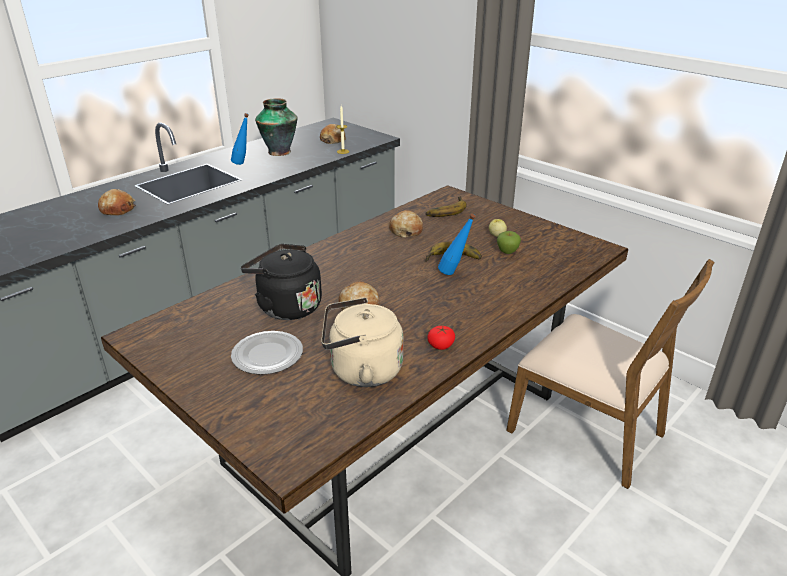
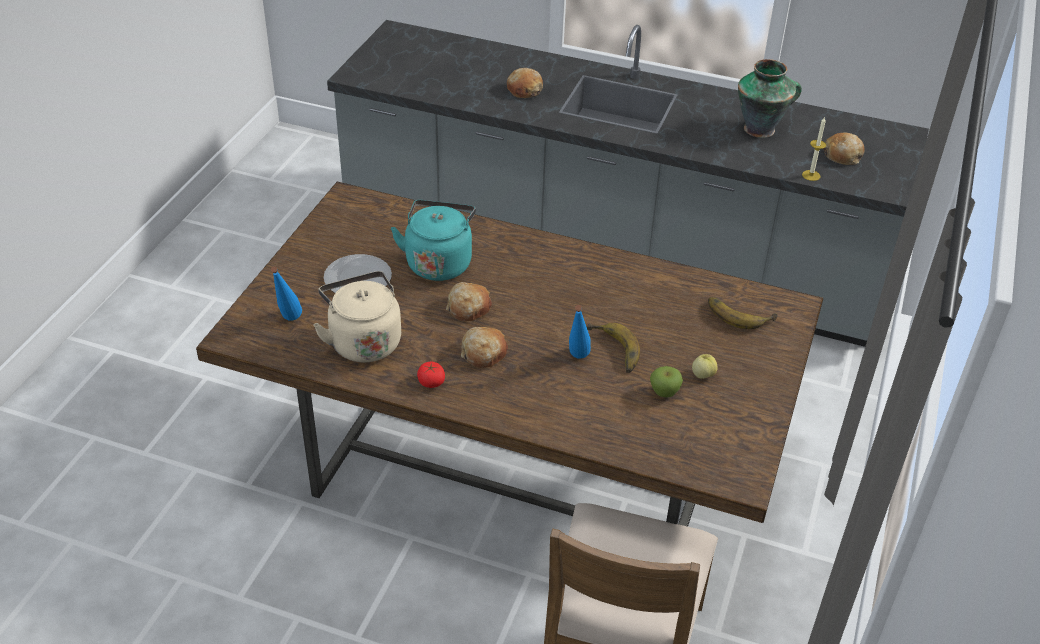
camera: 65 degrees right, 10 degrees up
blue bottle [231,113,249,165] -> blue bottle moved to [271,267,302,321]
black kettle [241,244,322,320] -> turquoise kettle [391,200,476,281]
bread [389,210,423,238] -> bread moved to [461,327,508,368]

